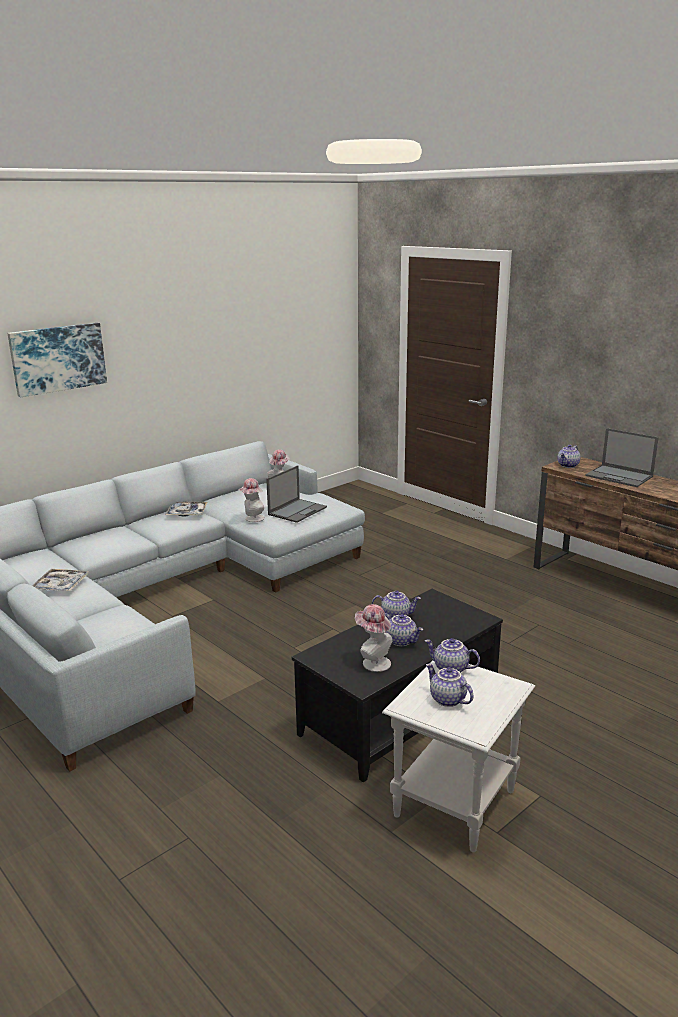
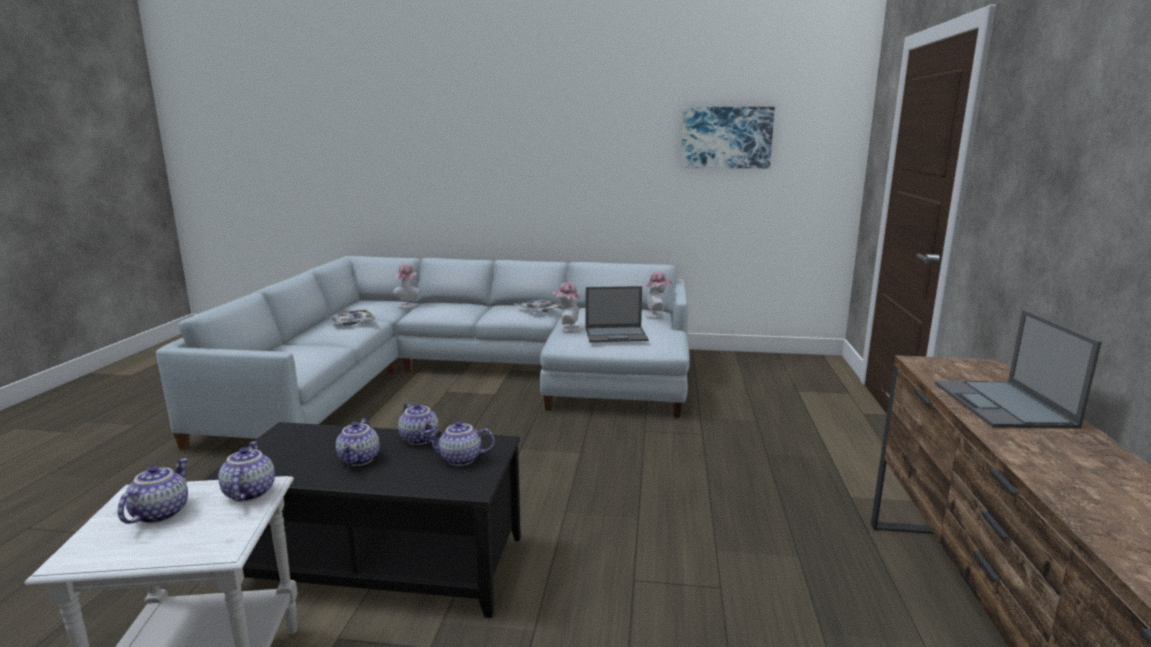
camera: 50 degrees right, 5 degrees down
picture [7,323,107,397] -> picture moved to [681,107,775,168]
hat [355,604,393,672] -> hat moved to [393,264,421,308]
teapot [557,445,581,468] -> teapot moved to [425,421,495,466]

